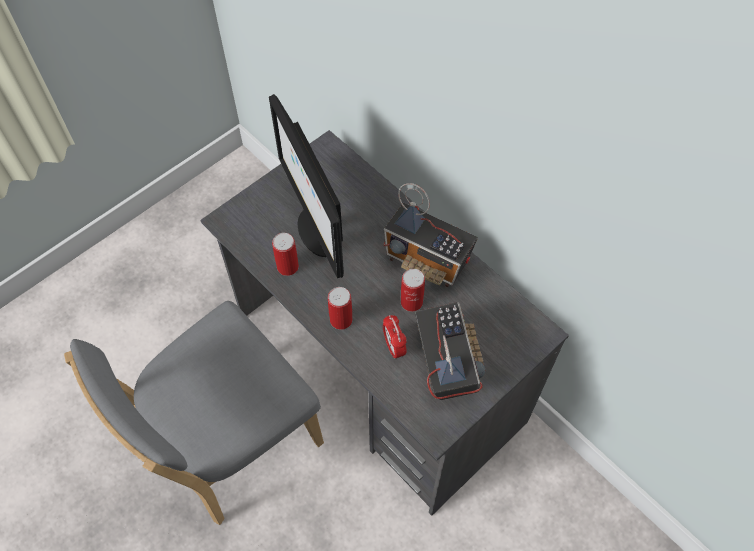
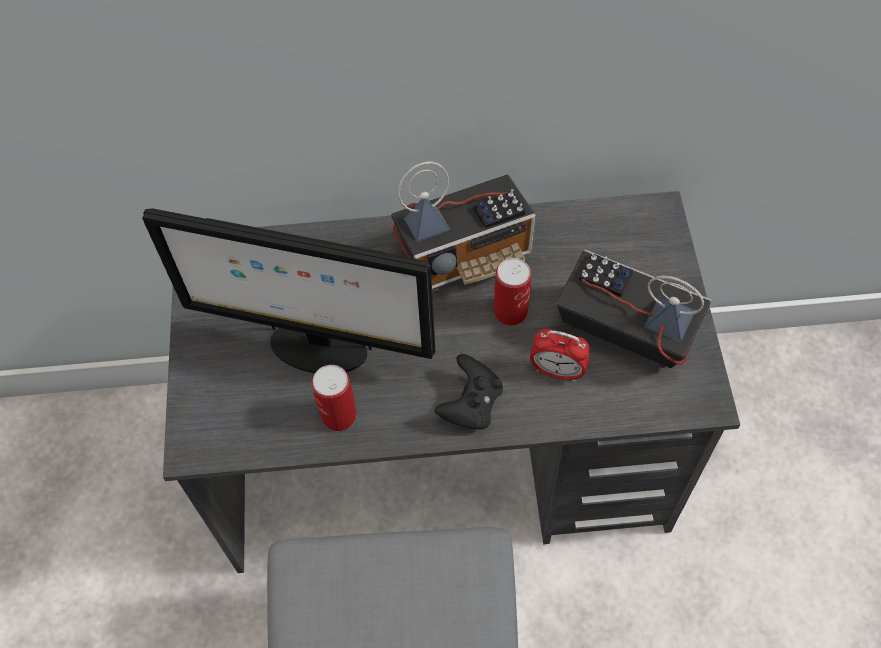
camera: 50 degrees left, 0 degrees up
can [328,287,352,330] -> black game controller [435,354,503,429]

